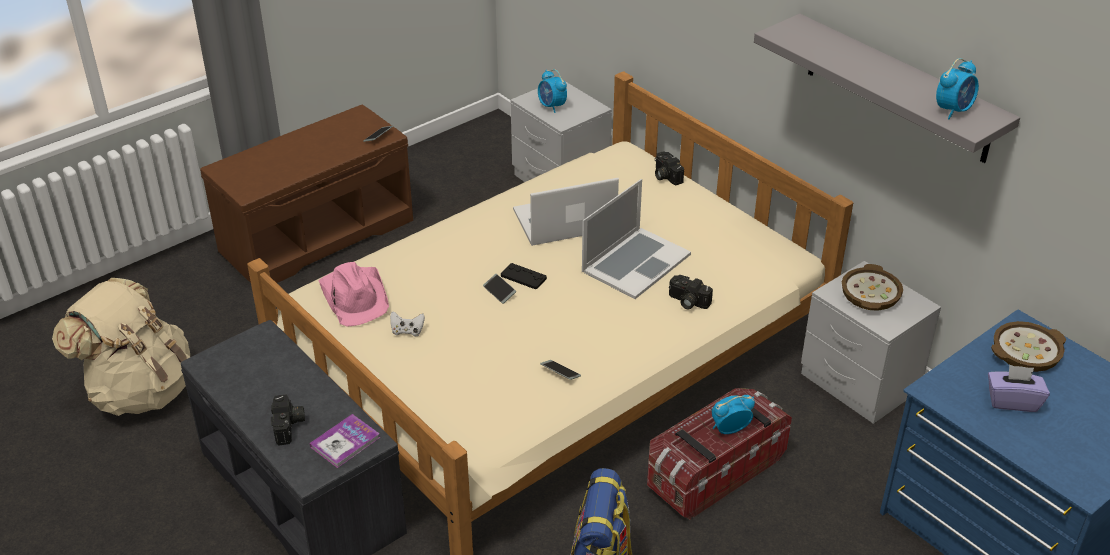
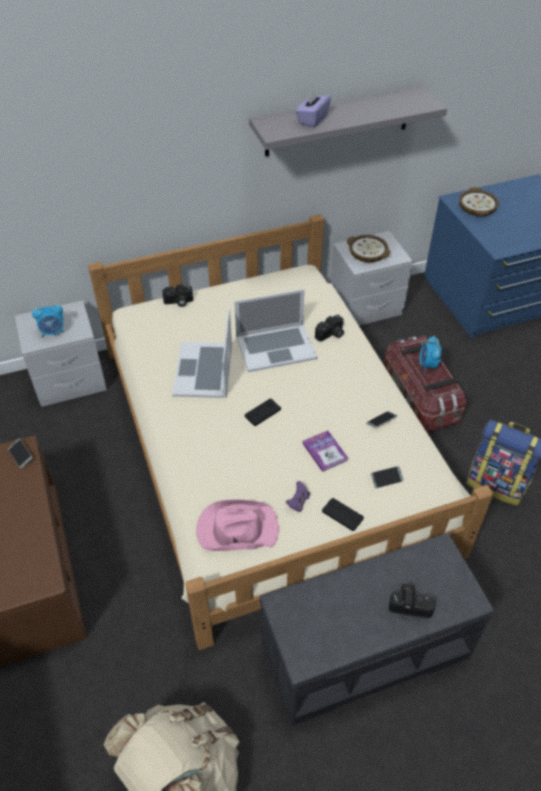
camera: 70 degrees left, 10 degrees up
book [310,414,380,468] -> book moved to [302,430,348,472]
white game controller [390,311,425,337] -> purple game controller [286,481,310,512]
phone [483,274,516,304] -> phone moved to [371,466,404,488]
laptop [582,179,691,299] -> laptop turned 105 degrees clockwise [234,289,317,372]
alarm clock [936,58,979,119] -> none
purple tissue box [988,365,1050,412] -> purple tissue box moved to [296,88,331,127]
none -> black game controller [322,498,364,531]

